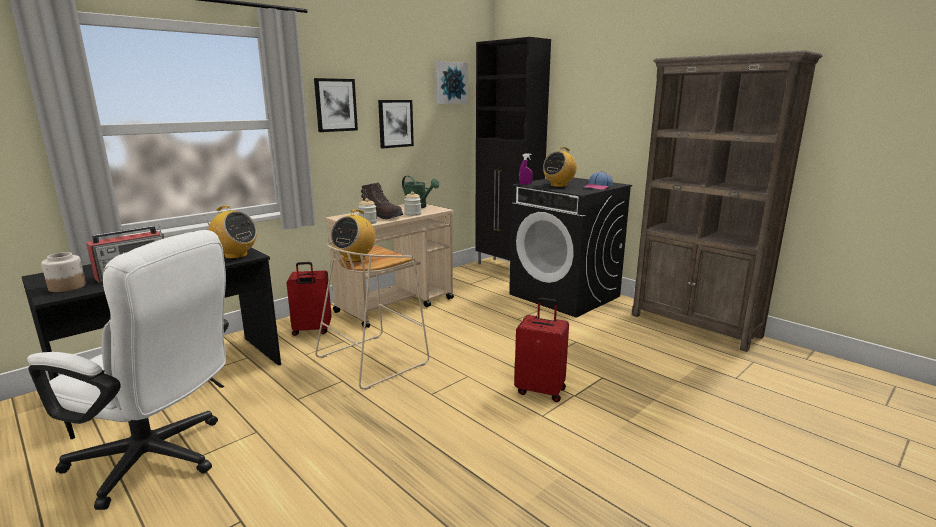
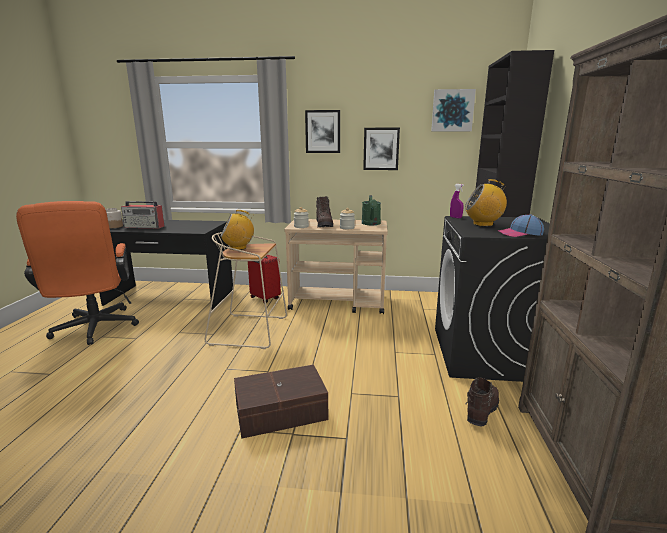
camera: 50 degrees right, 0 degrees up
white office chair [27,230,229,510] -> orange office chair [16,201,139,345]
radio [203,205,257,259] -> none
red suitcase [514,298,569,402] -> brown storage box [234,364,328,439]
none -> brown boot [466,377,499,427]

